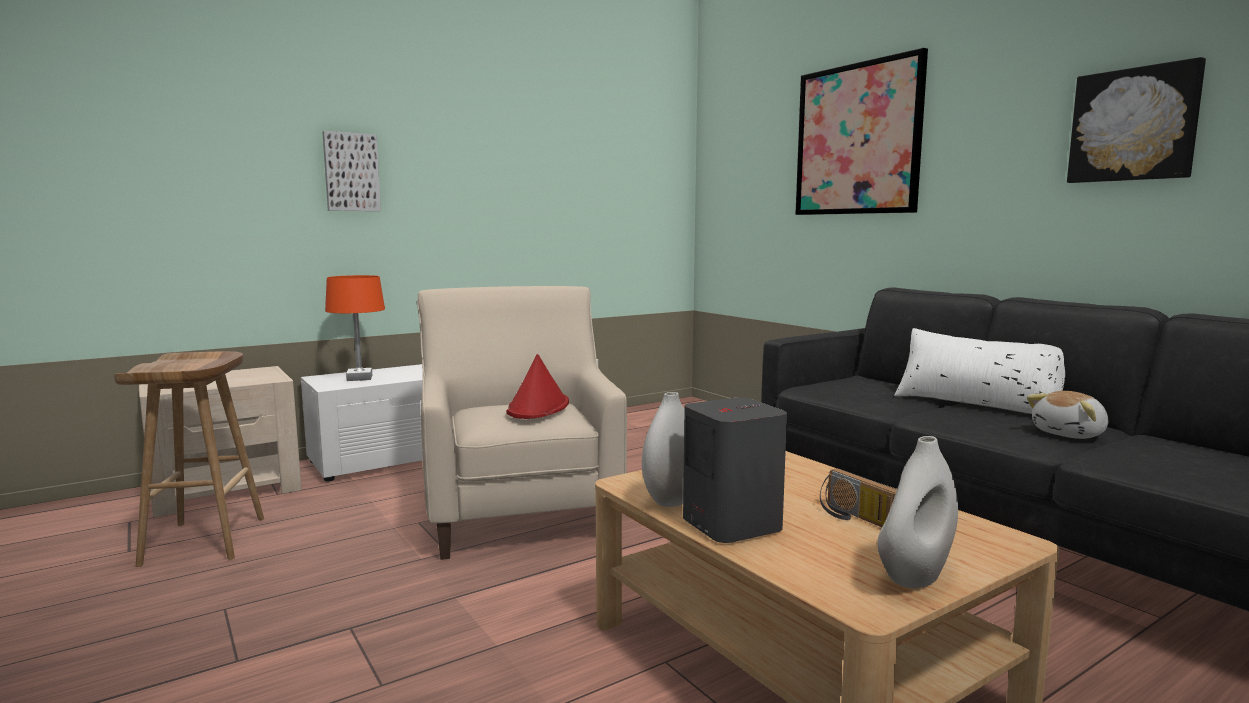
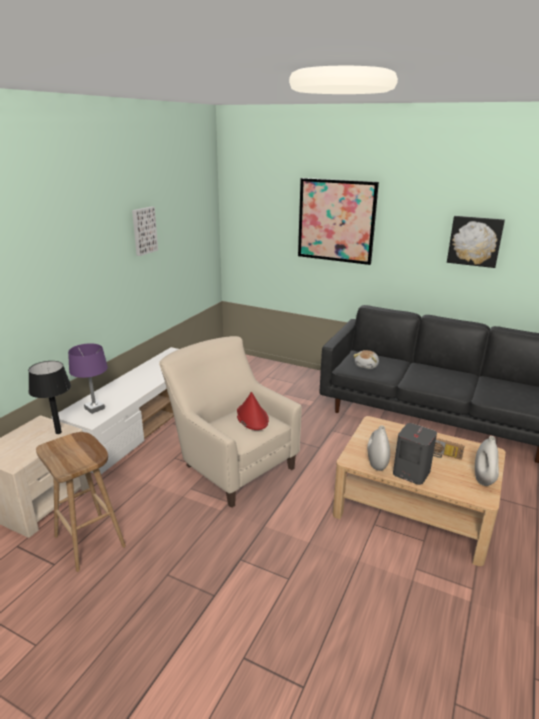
camera: 30 degrees left, 15 degrees up
picture [322,131,381,211] -> picture moved to [132,207,158,256]
orange table lamp [325,275,385,381] -> purple table lamp [68,343,108,414]
white pillow [894,328,1065,414] -> none
plush toy [1027,391,1108,439] -> plush toy moved to [353,350,379,369]
none -> black table lamp [28,361,71,434]

